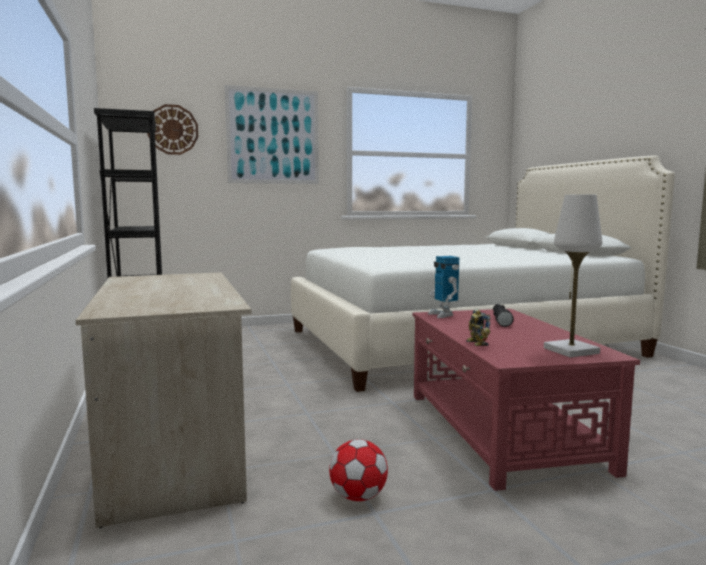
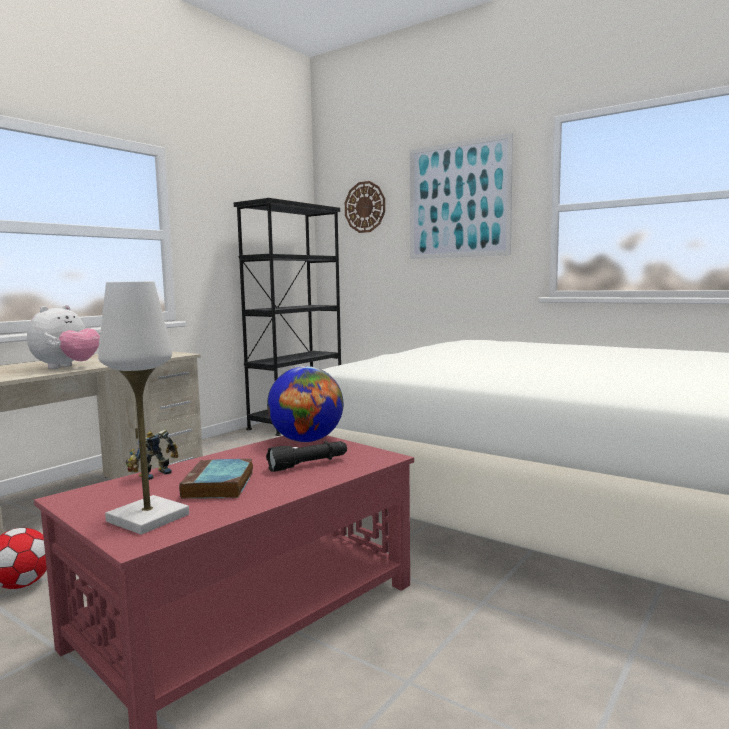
camera: 55 degrees right, 0 degrees up
toy robot [428,256,460,318] -> globe [267,366,343,442]
none -> plush toy [27,305,100,369]
none -> book [179,459,253,499]

